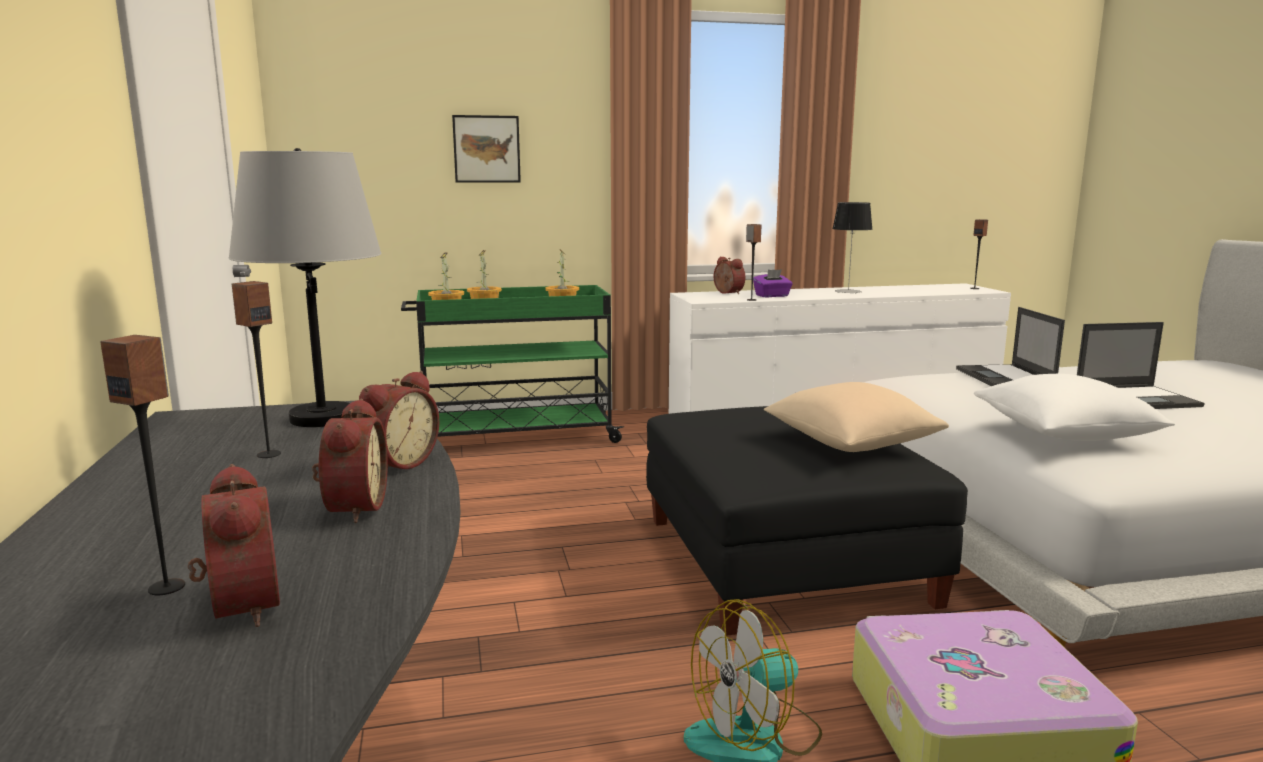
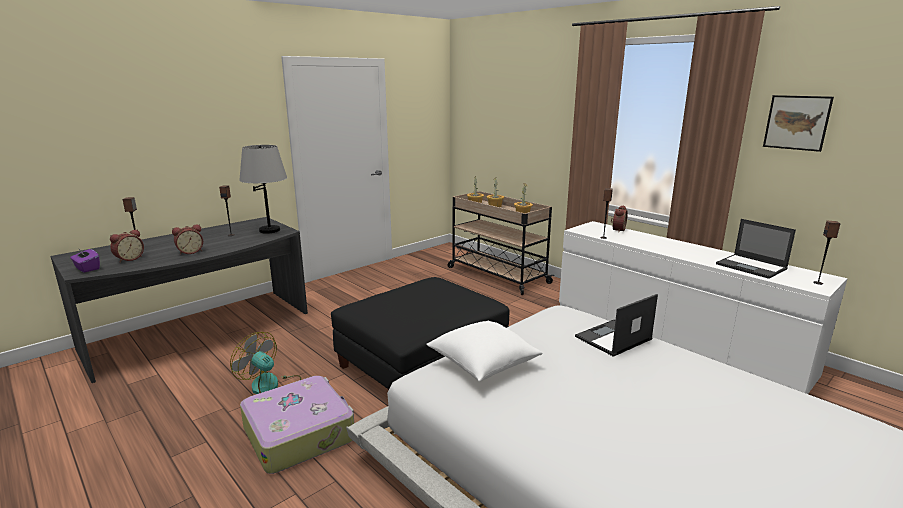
camera: 60 degrees right, 5 degrees up
alarm clock [359,371,439,469] -> none
green cart [401,285,624,443] -> beige cart [448,191,555,295]
picture [452,115,521,183] -> picture moved to [763,95,834,152]
purple tissue box [753,269,793,297] -> purple tissue box moved to [70,248,100,273]
beige pillow [764,382,949,452] -> none
table lamp [832,202,872,293] -> none
laptop [1077,322,1205,409] -> laptop moved to [716,219,796,279]

